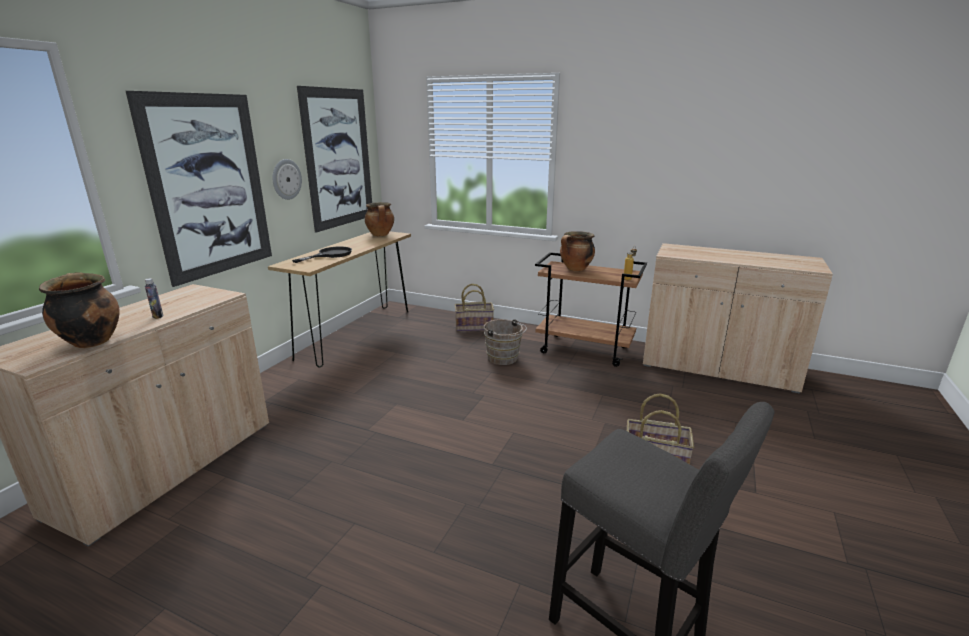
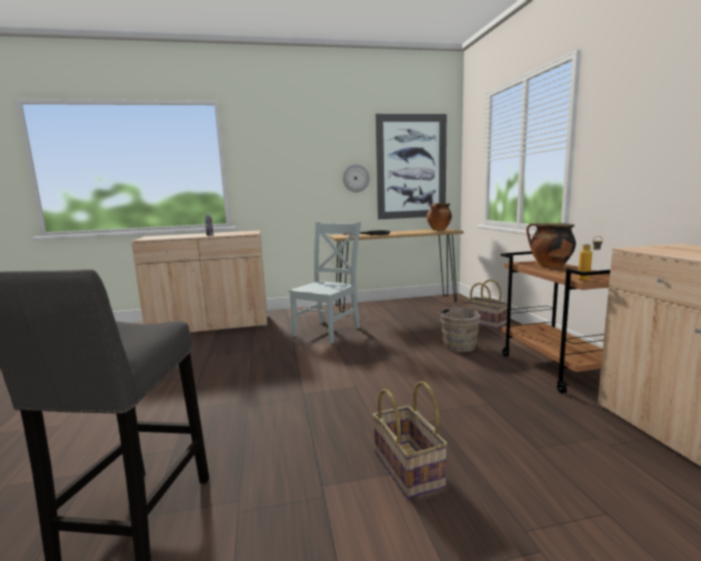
camera: 55 degrees right, 10 degrees down
cooking pot [39,272,120,348] -> none
picture [126,91,272,287] -> none
none -> grey chair [288,222,361,344]

